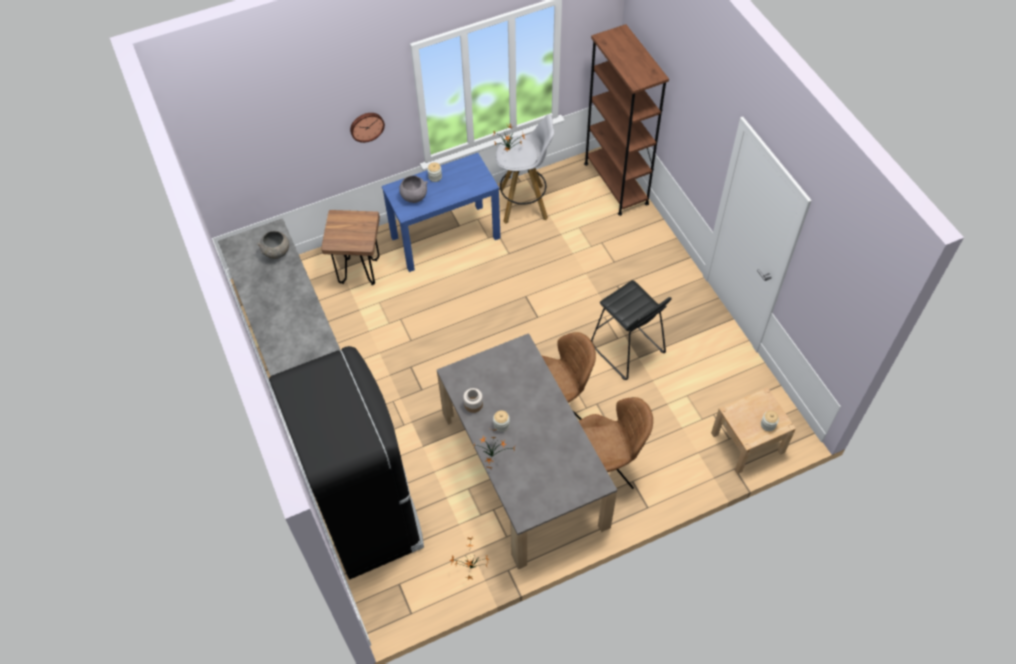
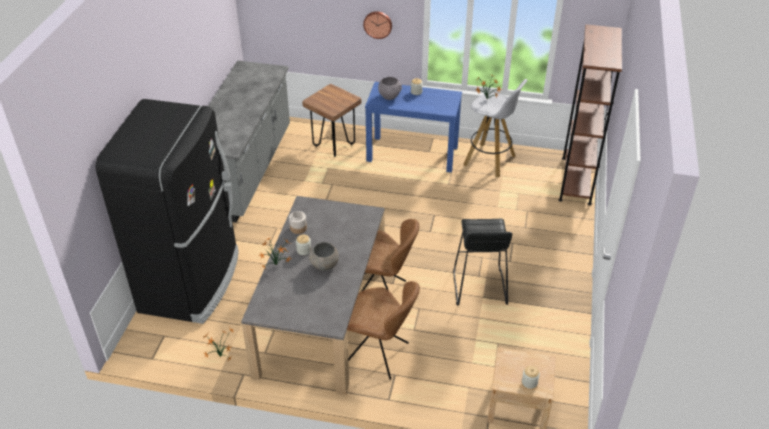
camera: 35 degrees right, 15 degrees down
grey bowl [257,231,289,259] -> grey bowl moved to [308,242,339,271]

